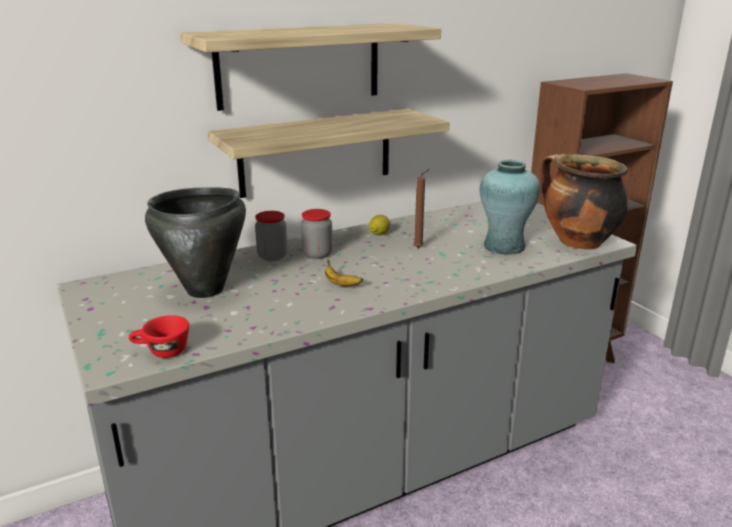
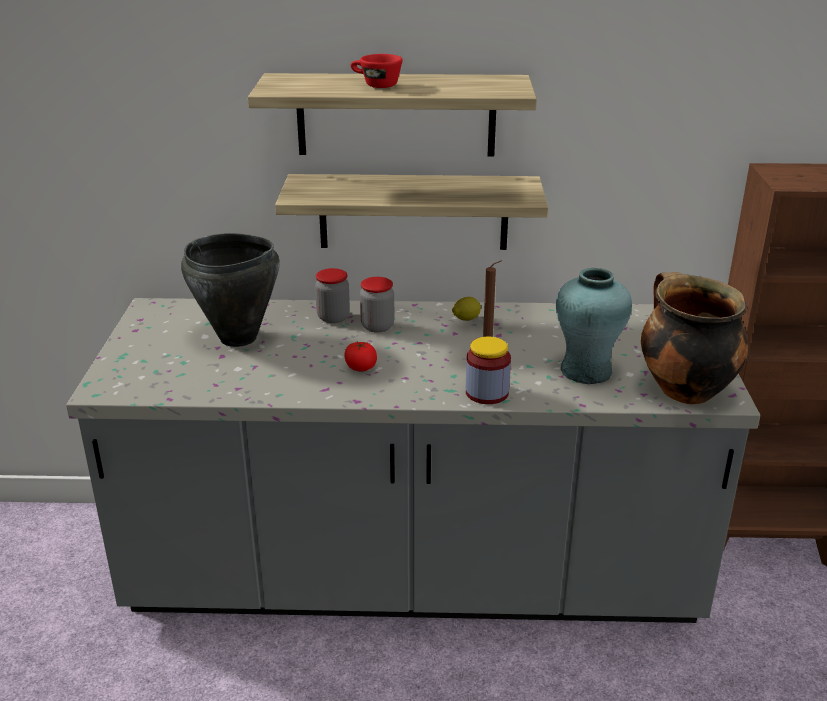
camera: 30 degrees right, 5 degrees up
red cup [129,315,189,358] -> red cup moved to [351,54,402,88]
banana [325,259,363,286] -> tomato [344,342,377,371]
none -> jar [466,337,511,404]

